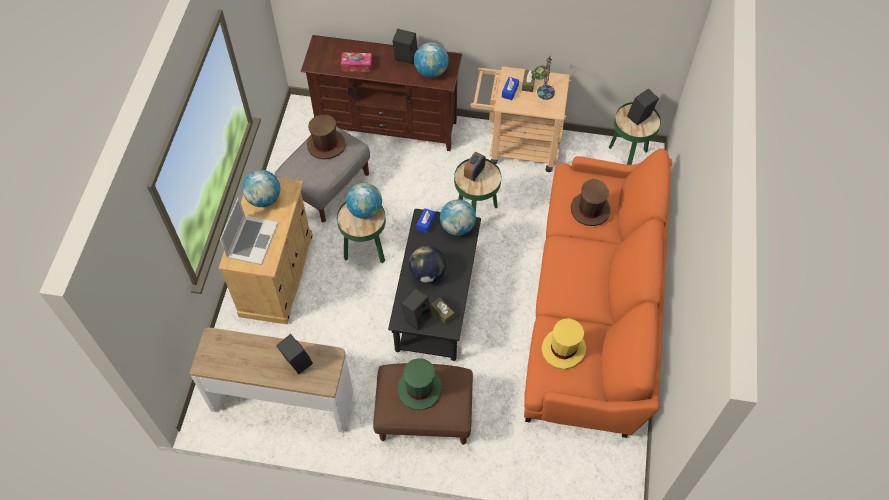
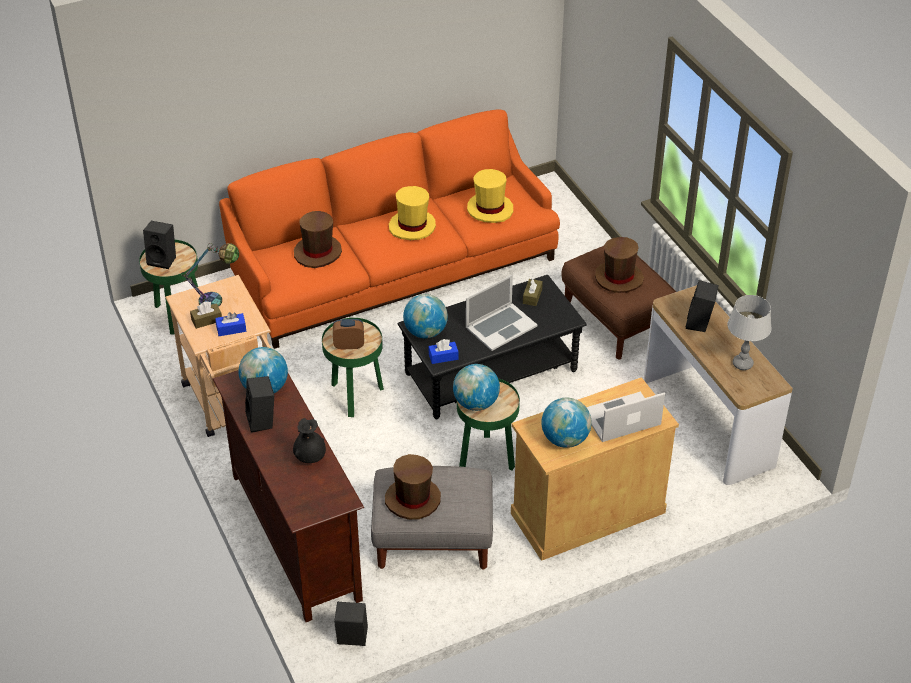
camera: 125 degrees left, 15 degrees down
tissue box [341,53,372,72] -> black vase [293,418,326,463]
green hat [398,358,442,410] -> brown hat [595,237,644,293]
black speaker [401,288,432,331] -> black speaker moved to [334,602,368,646]
globe [409,246,446,283] -> laptop [466,275,538,351]
none -> yellow hat [389,186,436,240]
none -> grey table lamp [728,295,772,370]

